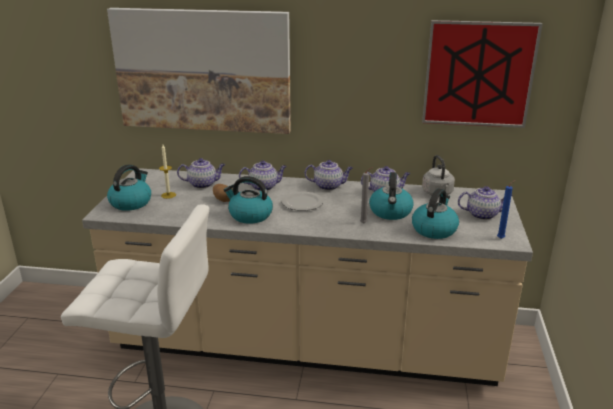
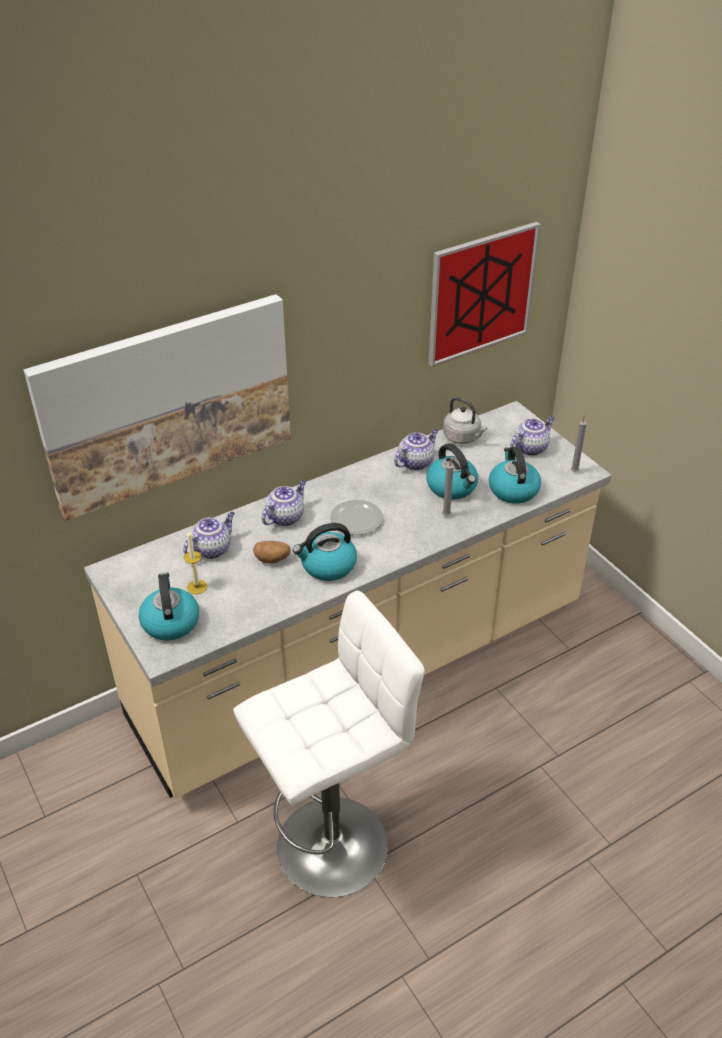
camera: 40 degrees left, 15 degrees up
teapot [304,160,353,190] -> none
blue candle [497,180,515,239] -> grey candle [571,413,587,472]

